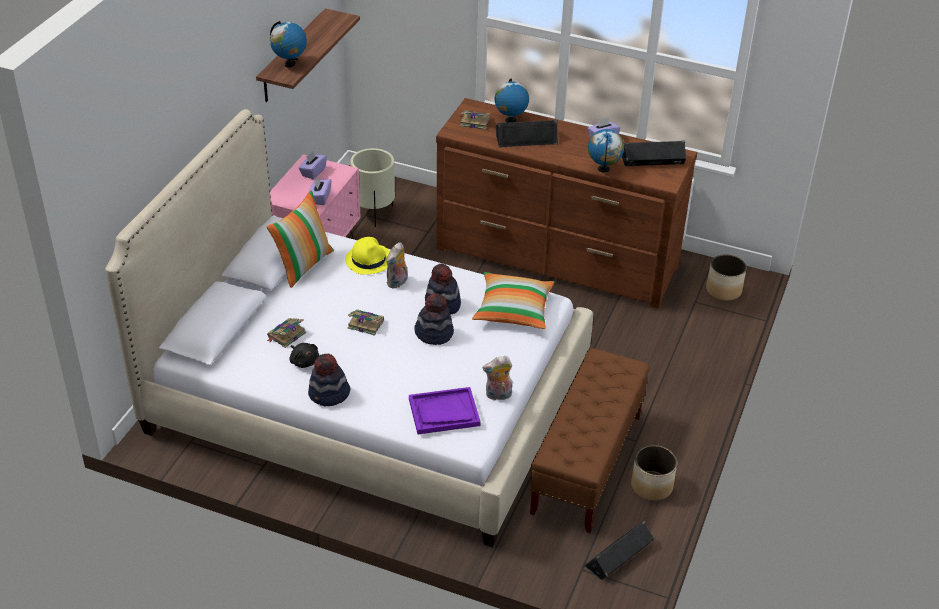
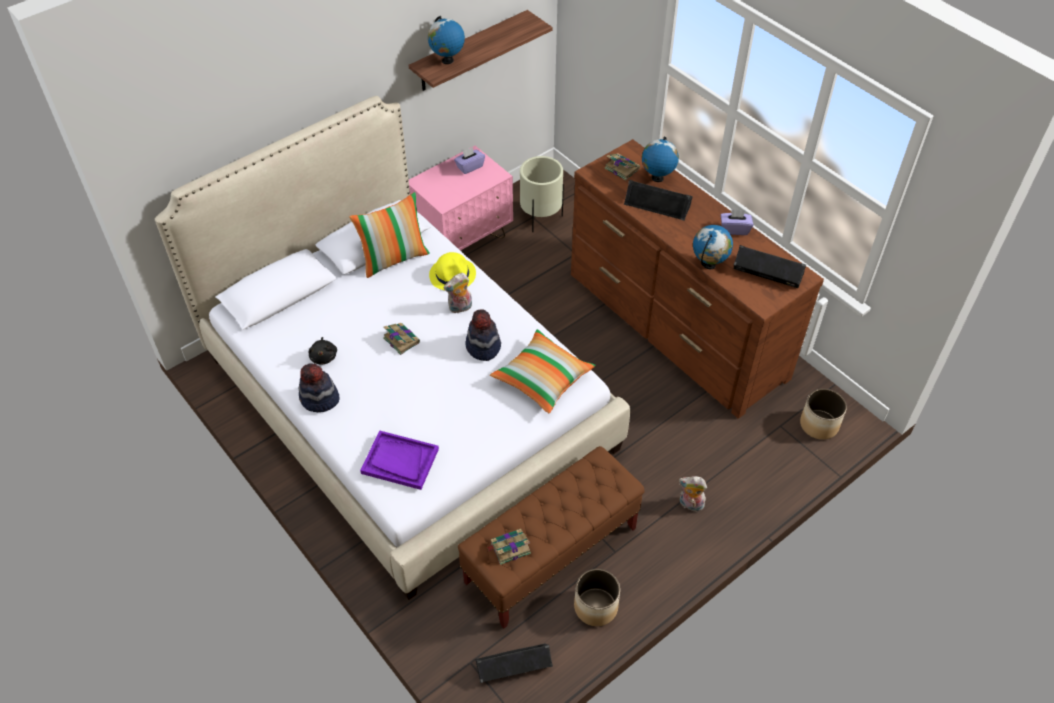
camera: 30 degrees right, 10 degrees up
book [267,318,306,348] -> book moved to [487,529,531,565]
purple tissue box [308,177,331,205] -> none
hat [415,293,454,345] -> none
plush toy [482,356,513,400] -> plush toy moved to [679,476,707,512]

